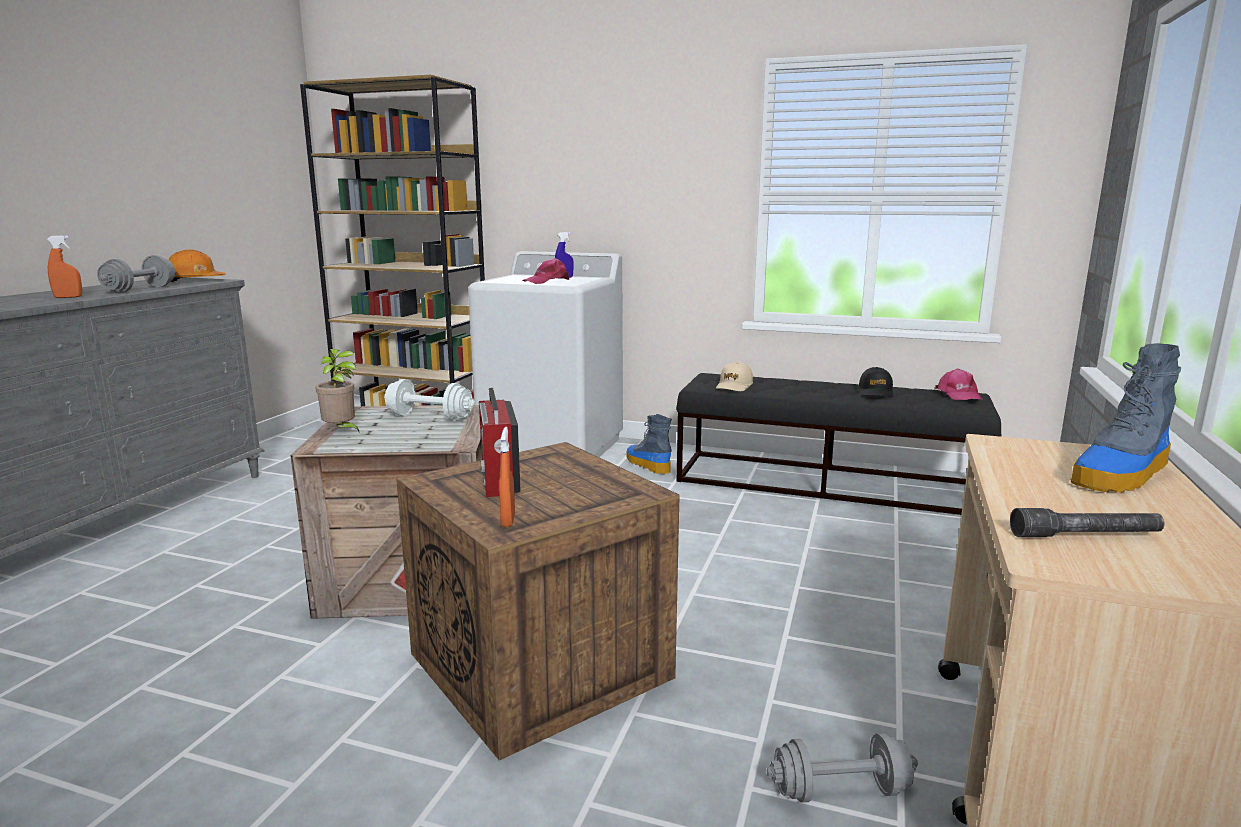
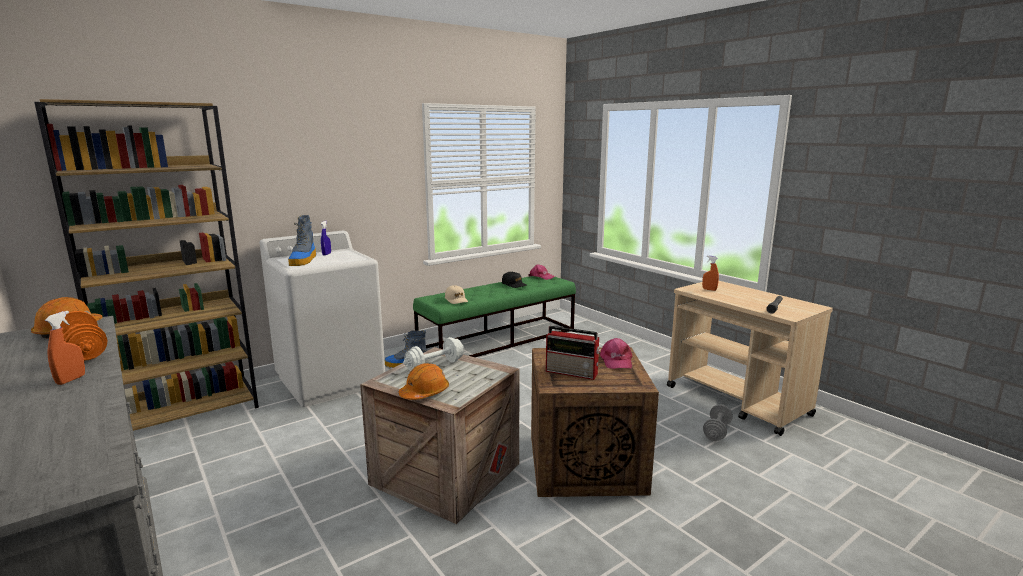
camera: 55 degrees left, 0 degrees up
grey dumbbell [97,255,175,293] -> orange dumbbell [60,311,108,361]
potted plant [315,349,360,433] -> orange hard hat [399,363,449,400]
orange spray bottle [499,427,515,527] -> orange spray bottle moved to [702,256,719,291]
pink cap [522,258,569,284] -> pink cap moved to [600,338,633,369]
black bench [676,373,1001,515] -> green bench [413,276,576,357]
boot [1070,343,1181,493] -> boot moved to [288,215,316,266]

